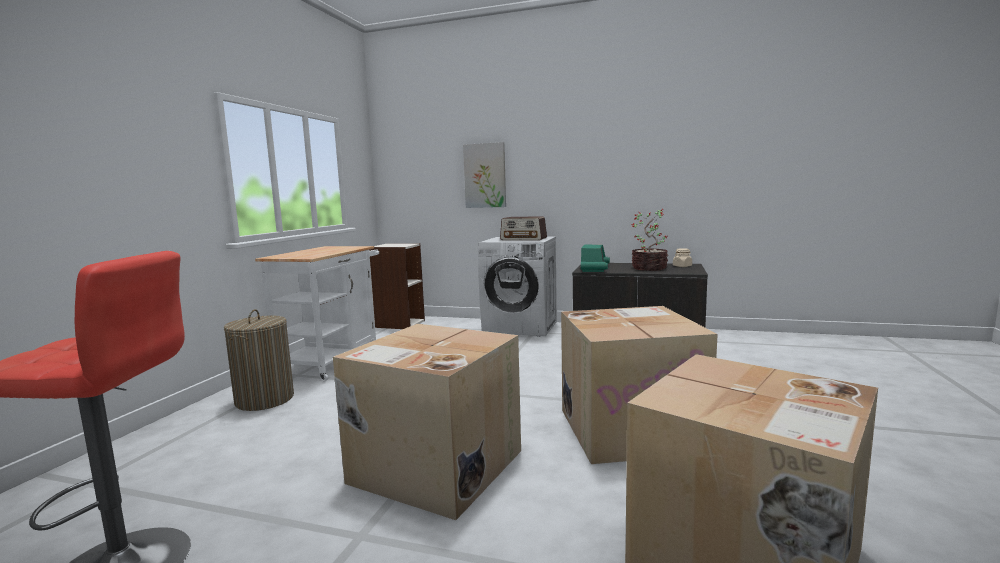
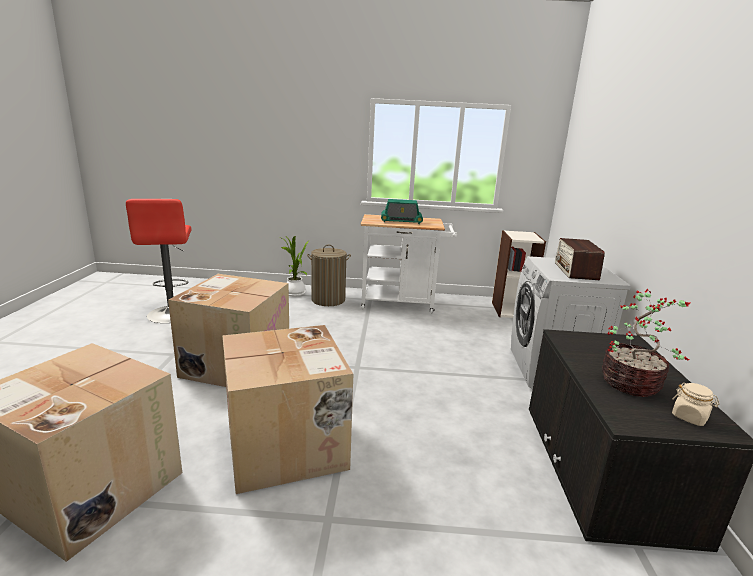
camera: 75 degrees right, 10 degrees up
picture [463,142,506,208] -> none
radio [581,245,610,272] -> radio moved to [381,199,423,224]
none -> potted plant [280,236,309,297]

